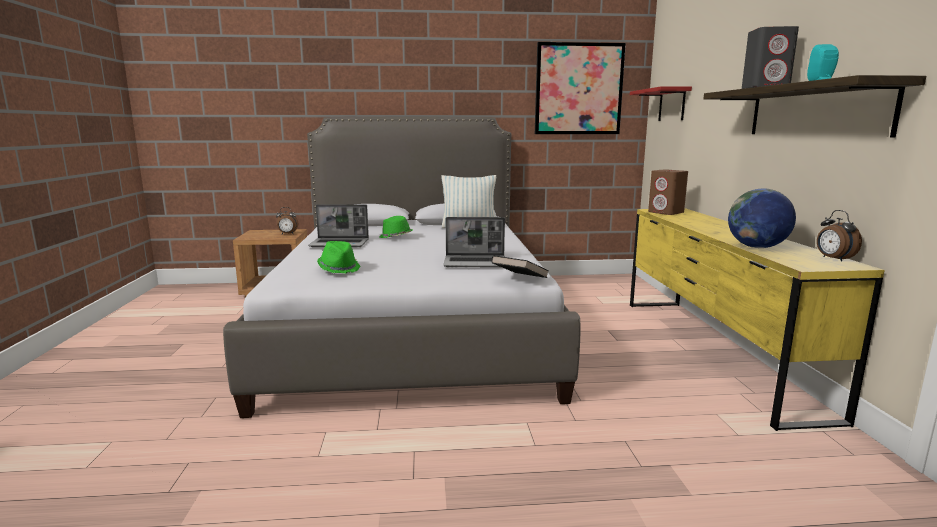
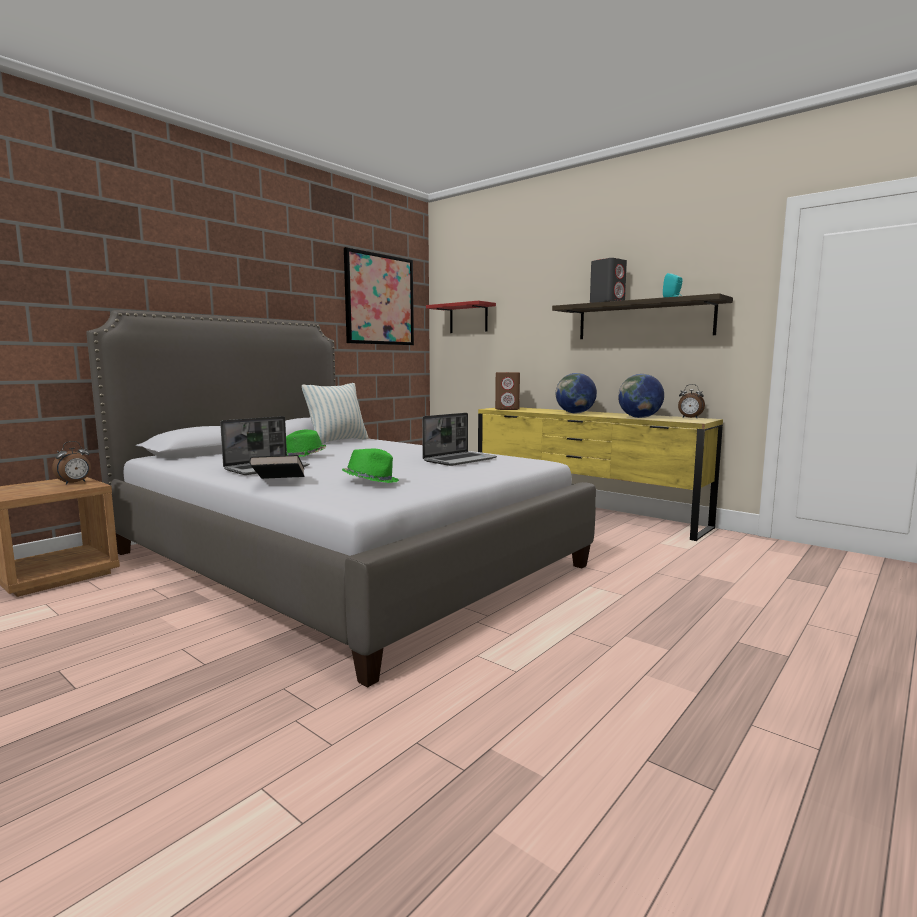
camera: 45 degrees left, 5 degrees down
black book [491,255,549,278] -> black book moved to [249,455,305,479]
none -> globe [556,373,597,413]

